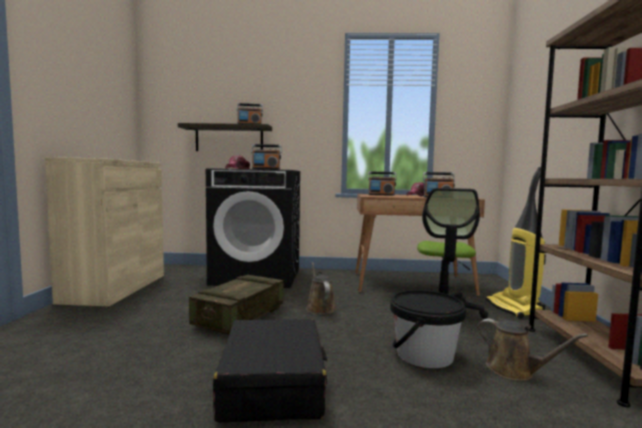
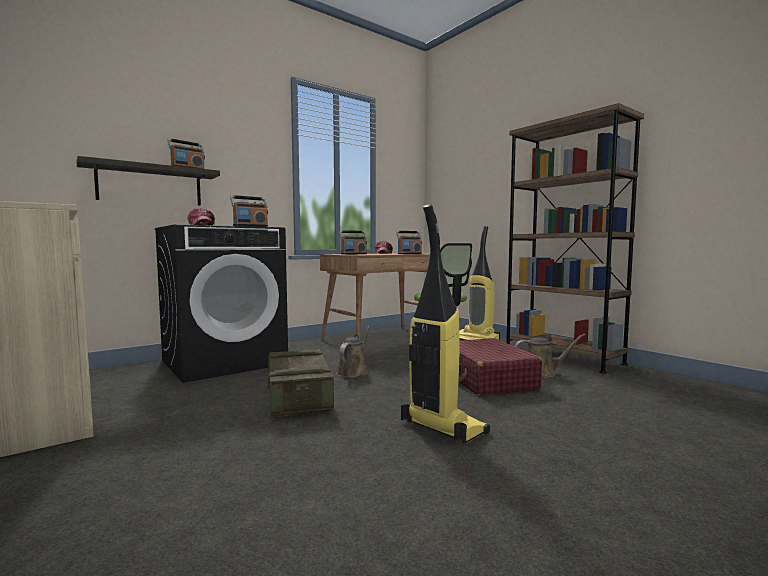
camera: 40 degrees left, 0 degrees up
black suitcase [213,319,327,422] -> vacuum cleaner [401,204,490,444]
brown watering can [306,262,336,315] -> brown watering can turned 75 degrees clockwise [336,326,370,378]
black bucket [390,290,466,368] -> red suitcase [458,338,542,396]

